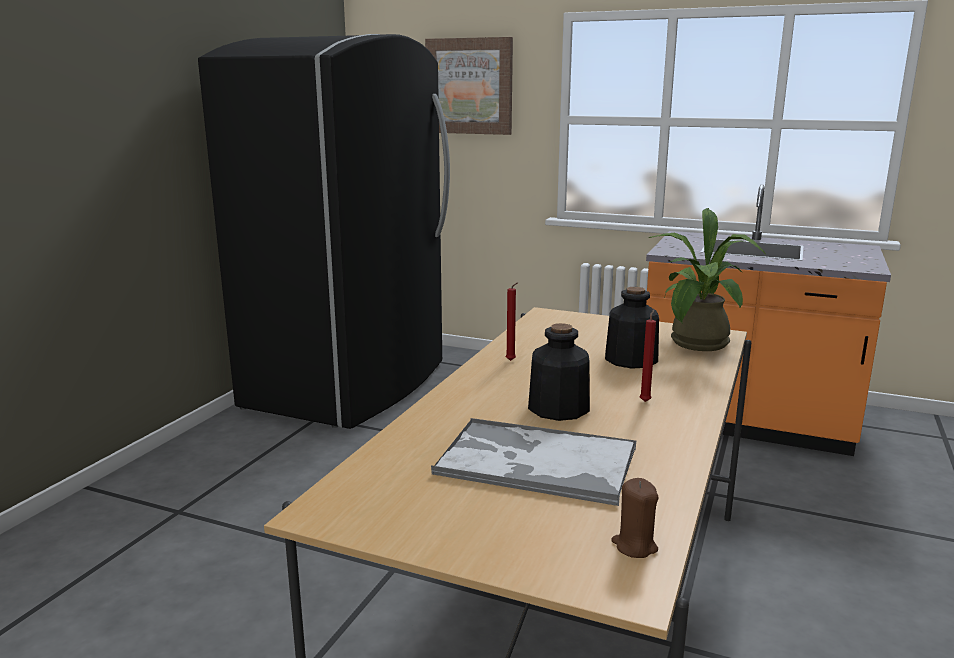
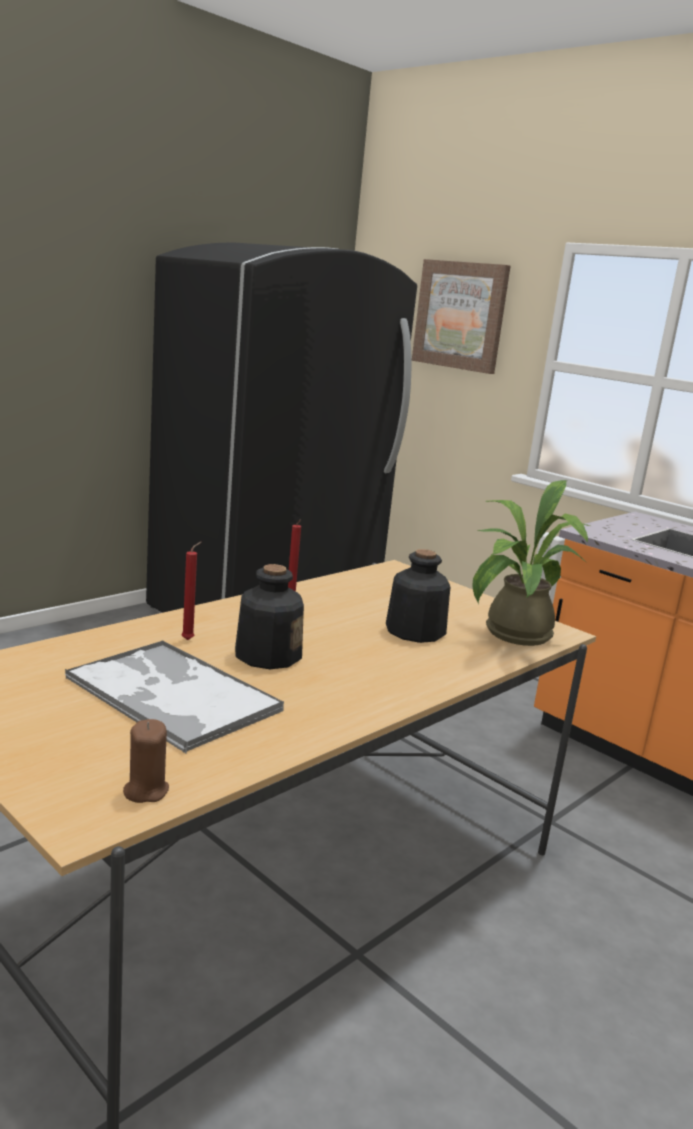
camera: 20 degrees right, 0 degrees up
red candle [640,309,656,402] -> red candle moved to [182,541,202,640]

